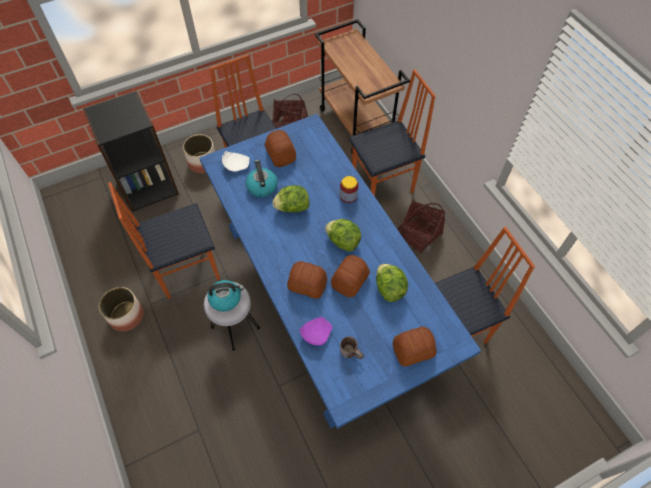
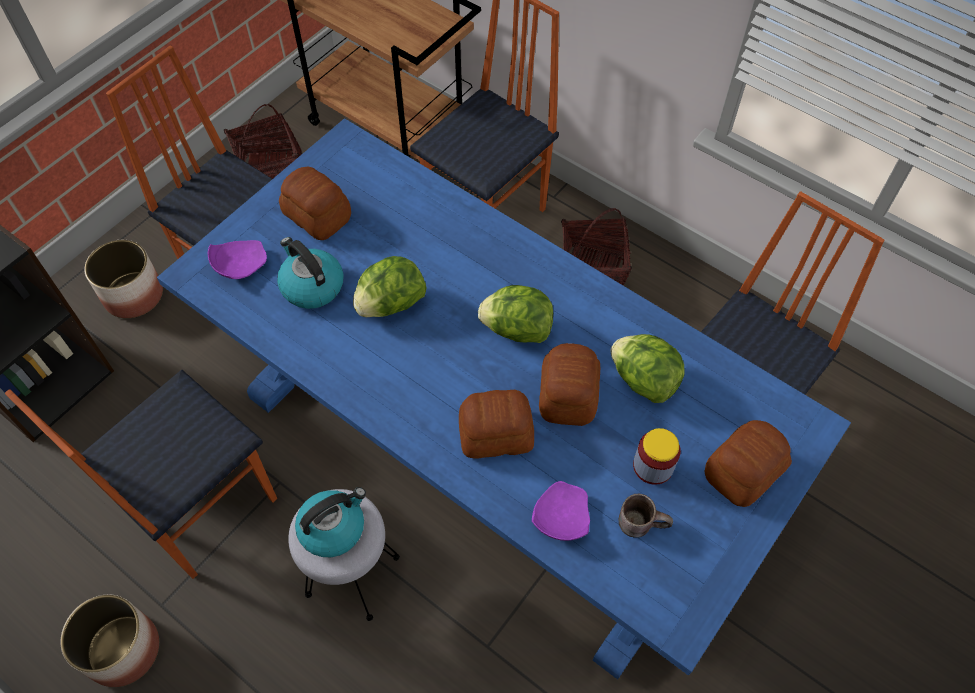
camera: 25 degrees left, 0 degrees up
white plate [222,151,249,171] -> purple plate [208,240,267,279]
jar [340,176,358,203] -> jar moved to [633,428,681,485]

